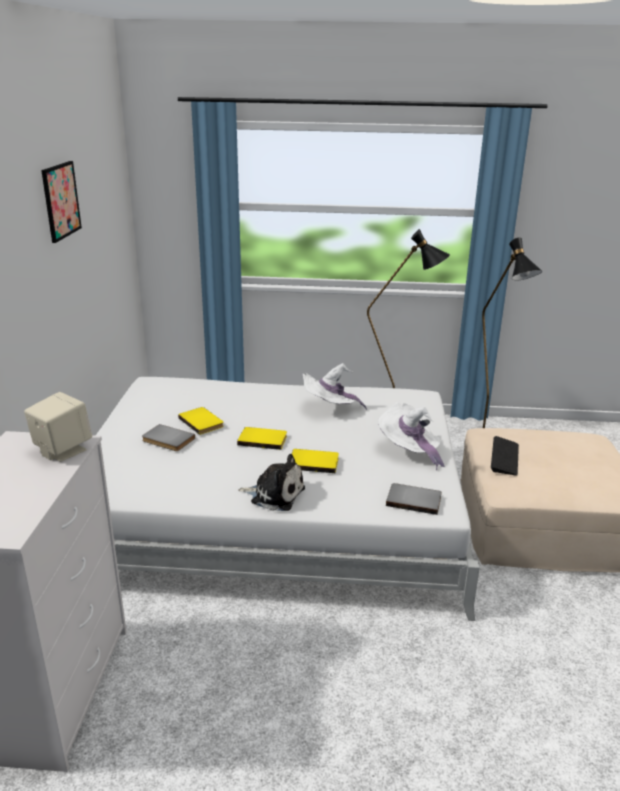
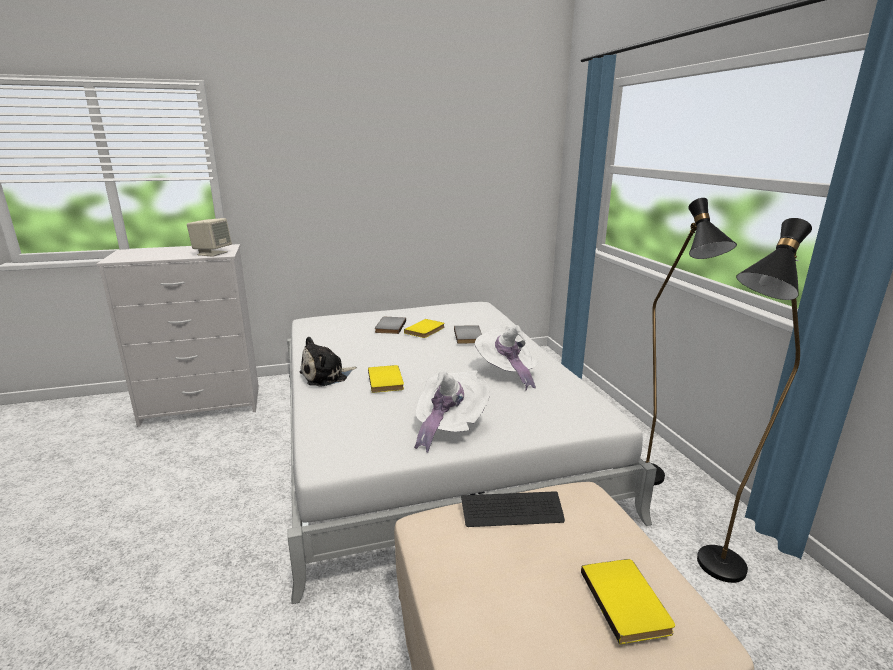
camera: 70 degrees right, 5 degrees down
picture [41,161,82,243] -> none
yellow book [237,427,287,450] -> yellow book moved to [581,559,675,644]
plush toy [238,454,305,511] -> plush toy turned 60 degrees clockwise [299,337,357,387]
grey book [386,483,442,515] -> grey book moved to [454,325,482,344]

